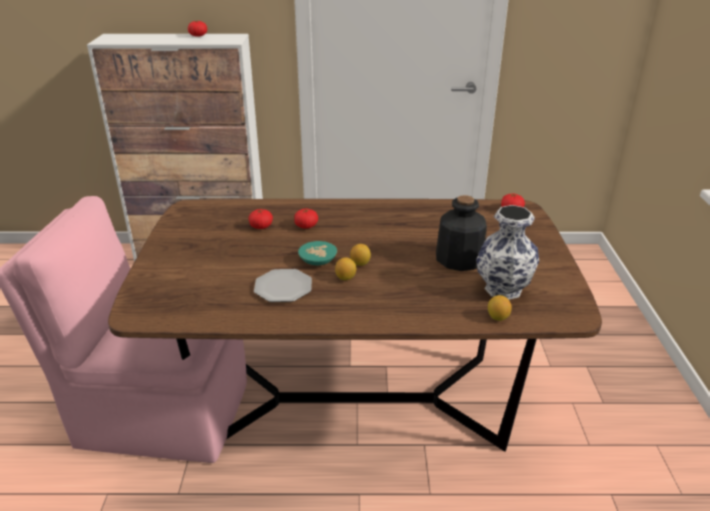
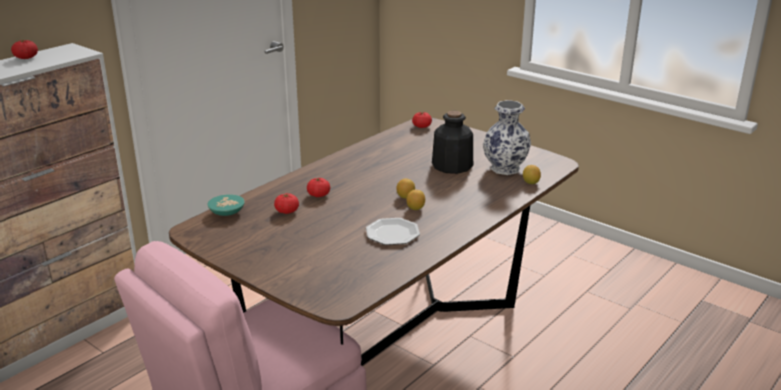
camera: 50 degrees left, 5 degrees down
turquoise bowl [298,241,337,265] -> turquoise bowl moved to [208,194,245,216]

